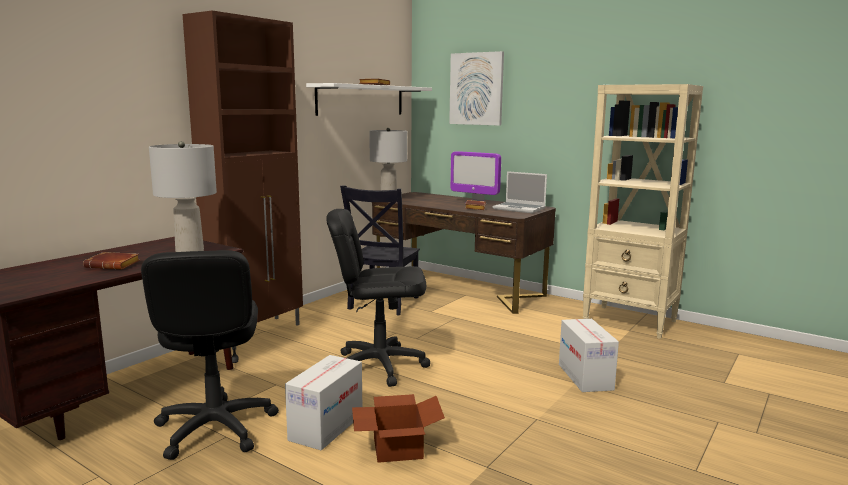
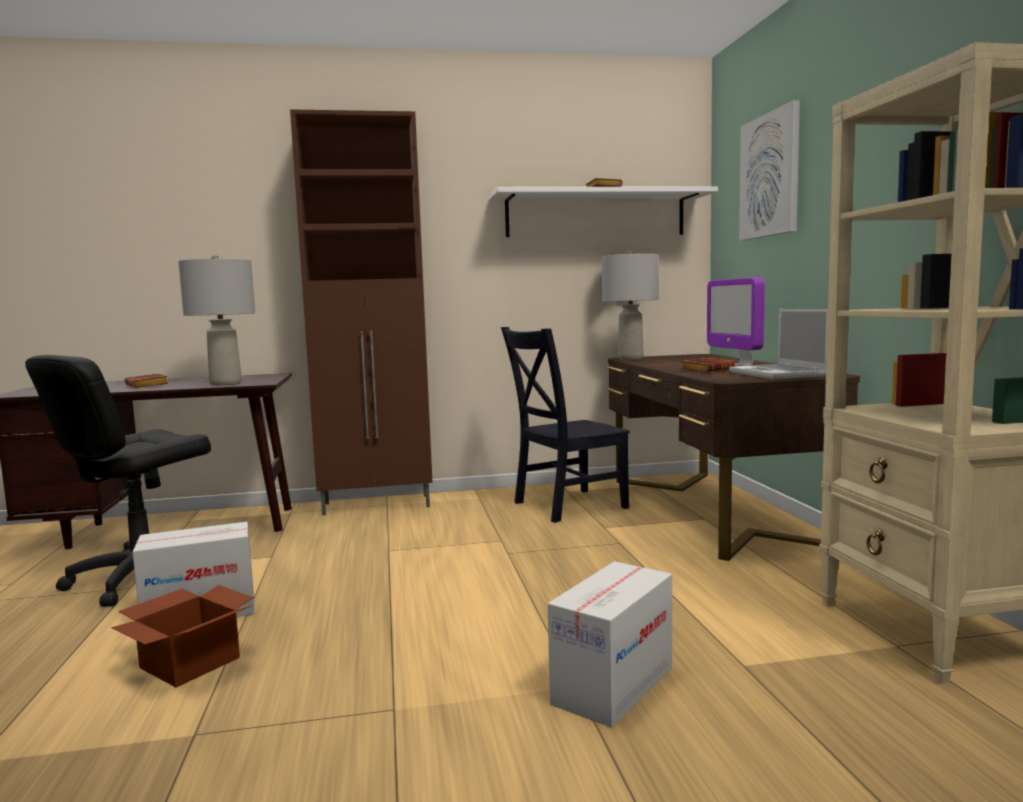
camera: 45 degrees right, 5 degrees down
black office chair [326,209,430,387] -> none

